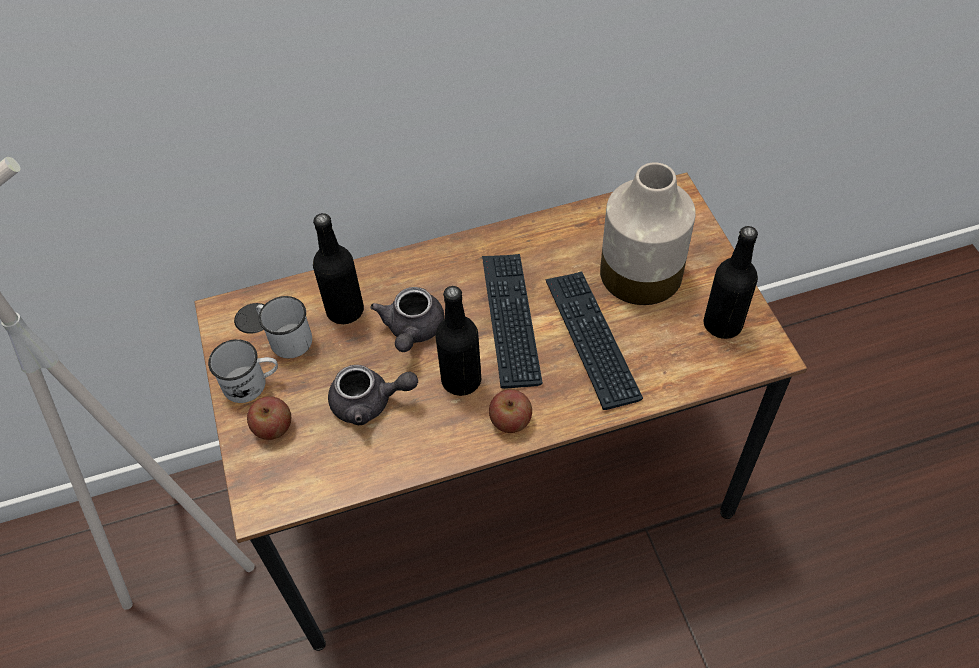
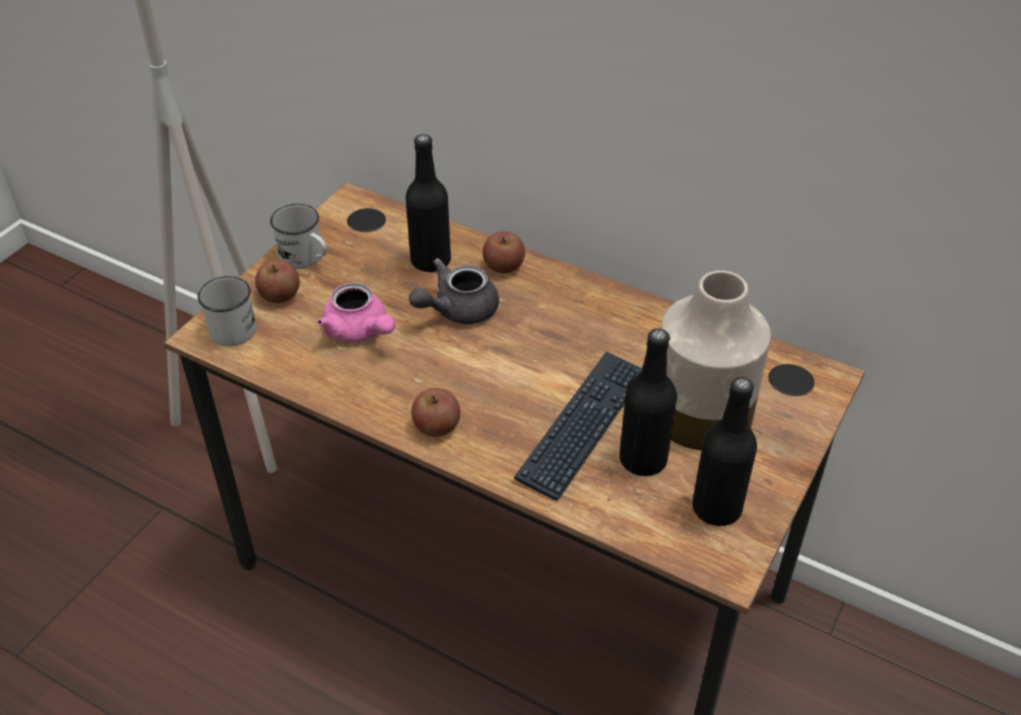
camera: 45 degrees right, 10 degrees down
white mug [256,296,312,358] -> white mug moved to [198,276,256,346]
grey teapot [328,365,418,425] -> pink teapot [317,283,395,343]
black bottle [435,286,481,396] -> black bottle moved to [619,328,677,476]
keyboard [482,254,543,389] -> none
none -> apple [483,231,525,273]

